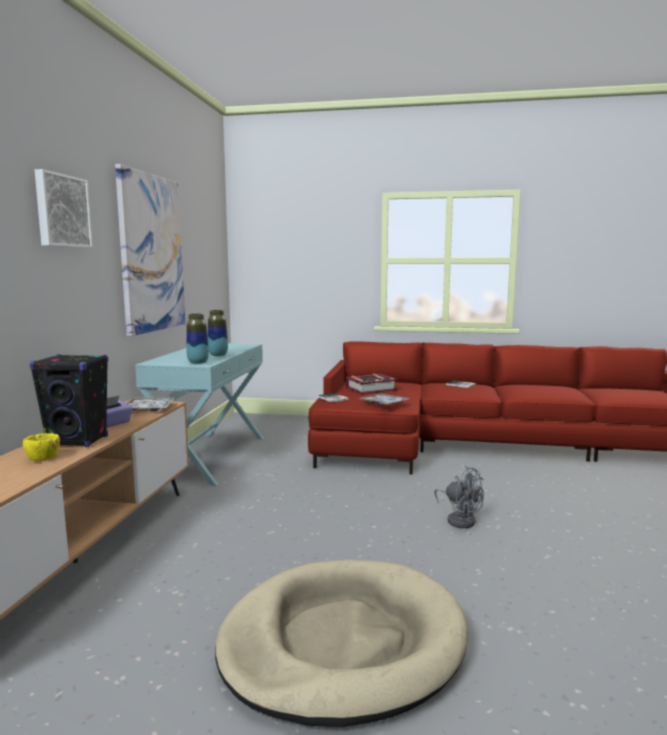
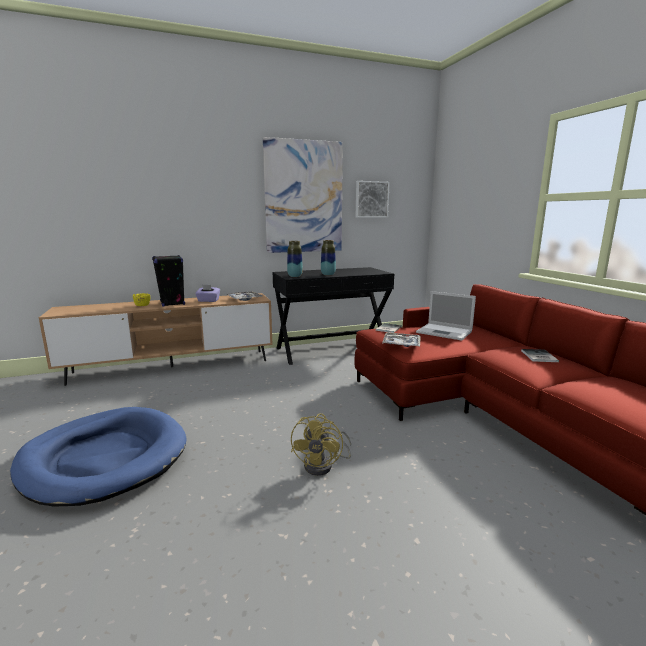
camera: 60 degrees right, 5 degrees up
picture [35,169,93,248] -> picture moved to [356,181,390,218]
turquoise console table [135,343,264,486] -> black console table [272,267,394,365]
beige dog bed [215,559,468,727] -> blue dog bed [10,407,187,507]
book [346,374,398,394] -> laptop [416,291,476,341]
grey fan [434,466,484,528] -> yellow fan [291,413,351,476]

